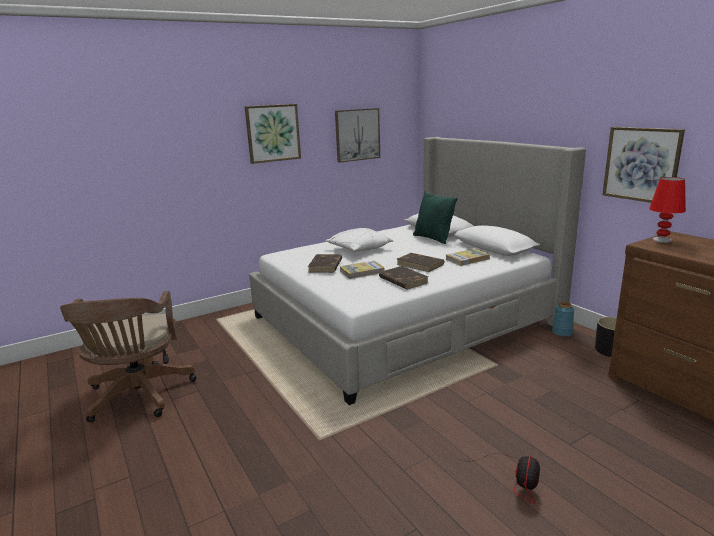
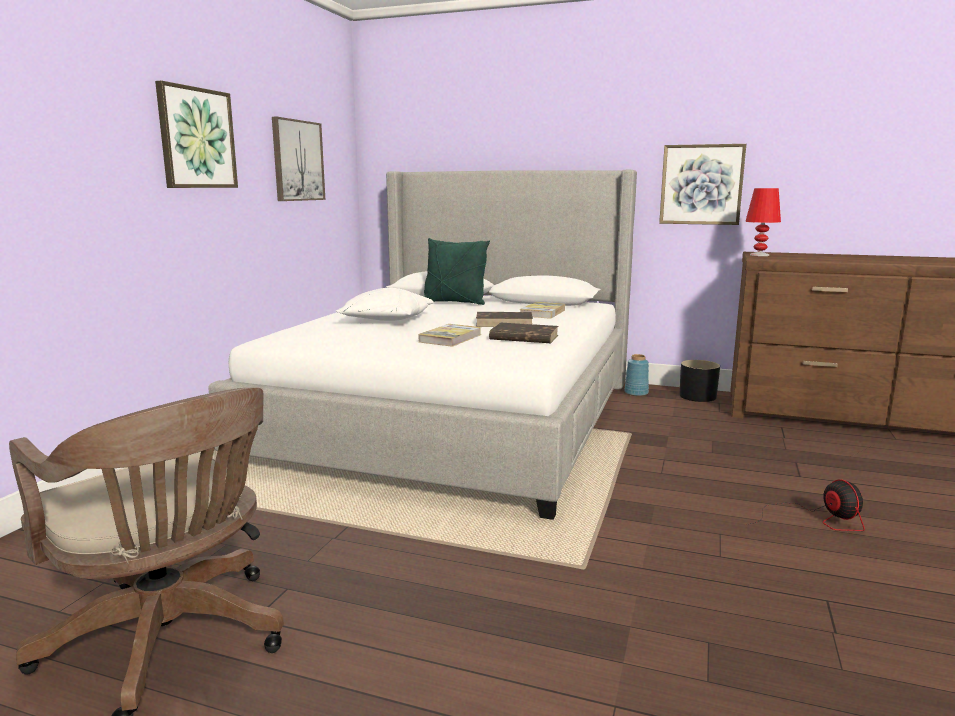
camera: 40 degrees left, 5 degrees down
brown book [308,254,342,273] -> none

